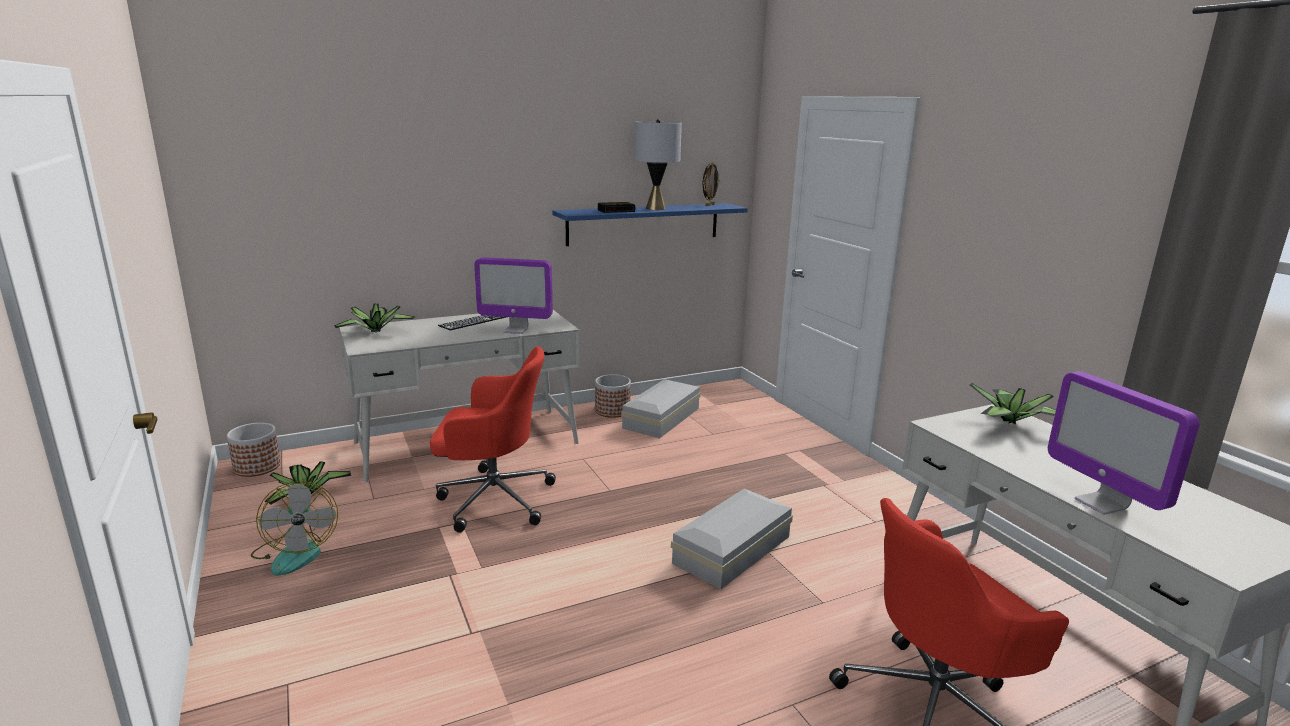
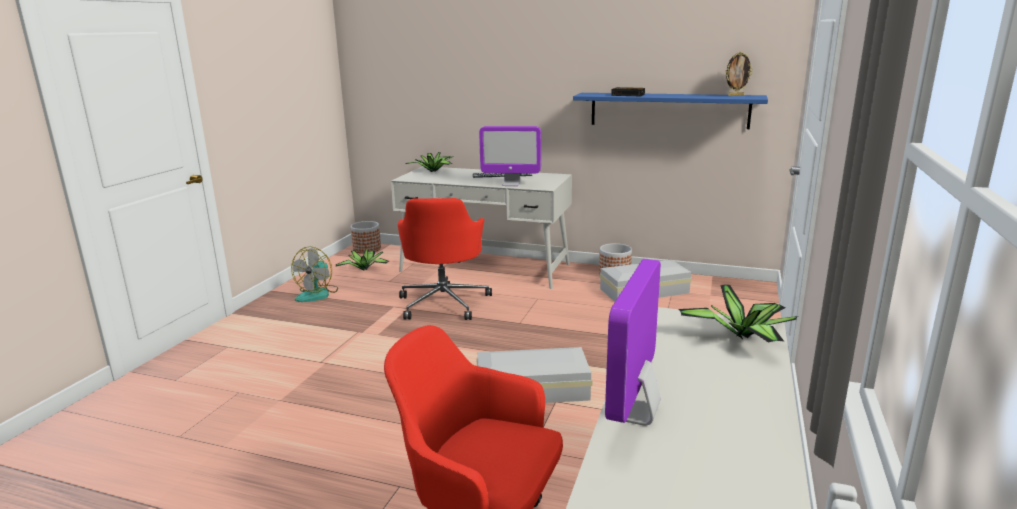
camera: 45 degrees right, 0 degrees up
red office chair [430,346,556,533] -> red office chair turned 45 degrees clockwise [398,198,492,320]
monitor [474,257,553,334] -> monitor turned 45 degrees counterclockwise [479,126,541,186]
grey table lamp [634,119,682,210] -> none

